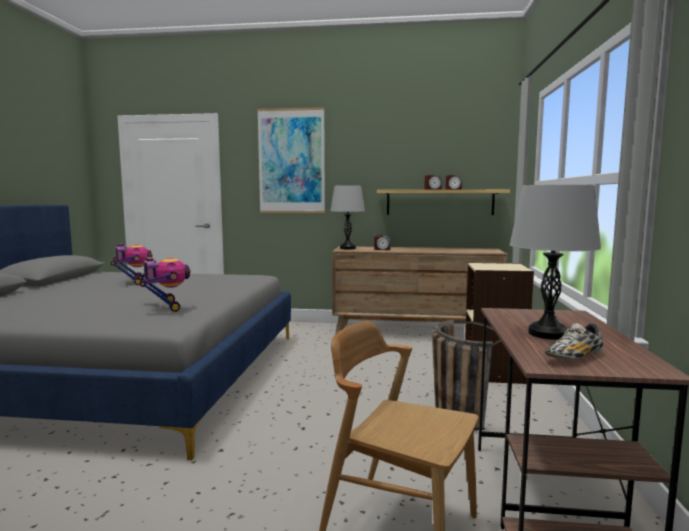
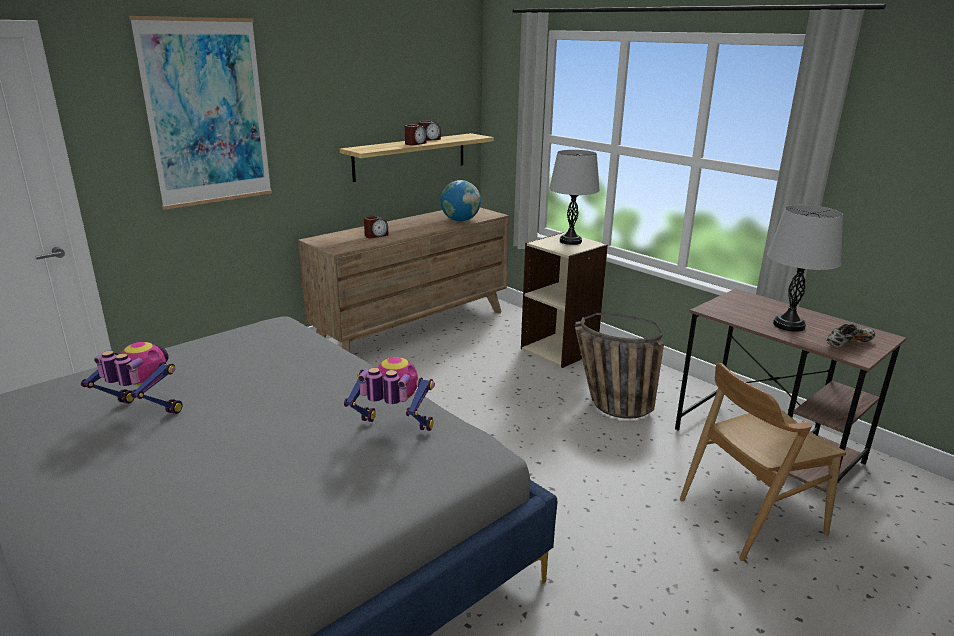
camera: 50 degrees left, 15 degrees up
grey table lamp [331,185,365,249] -> grey table lamp moved to [549,150,600,245]
shoe [545,323,603,360] -> shoe turned 120 degrees counterclockwise [827,323,875,348]
none -> globe [440,180,481,222]

